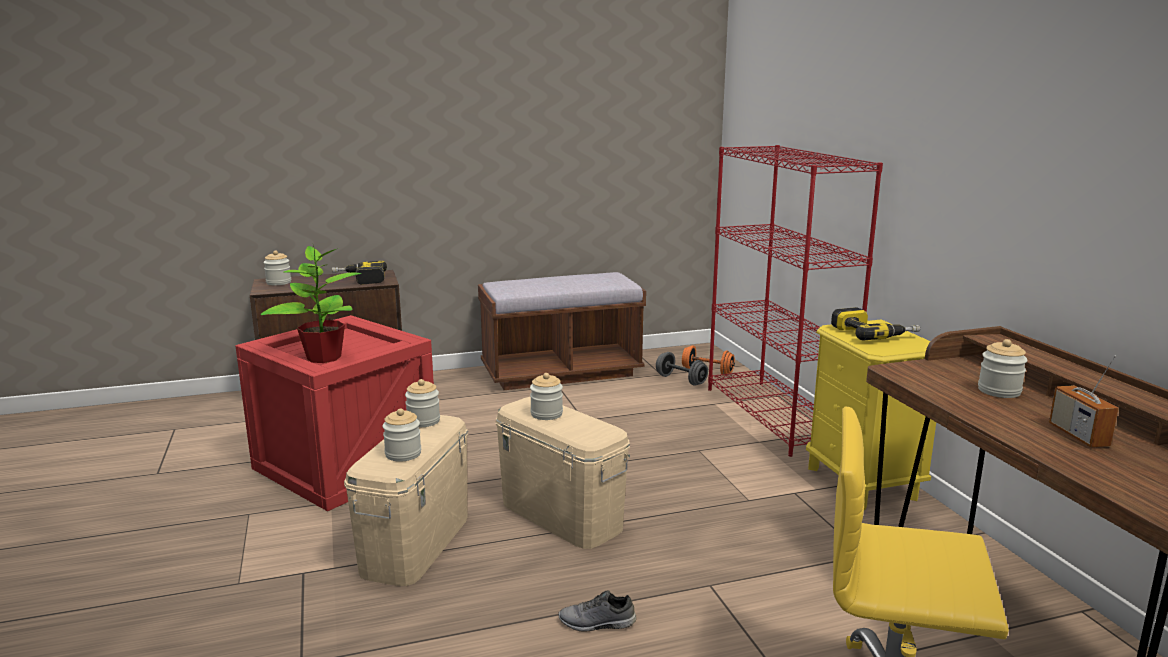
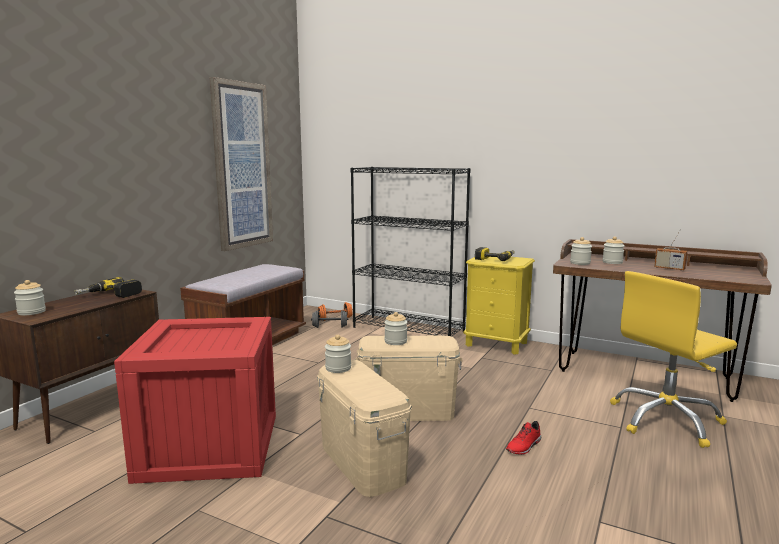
camera: 45 degrees left, 5 degrees down
potted plant [260,245,361,363] -> none
jar [383,408,421,462] -> jar moved to [570,237,592,265]
grey shoe [558,590,636,632] -> red shoe [506,421,541,455]
red bookcase [708,145,883,457] -> black bookcase [351,167,471,336]
none -> picture [210,77,273,251]

